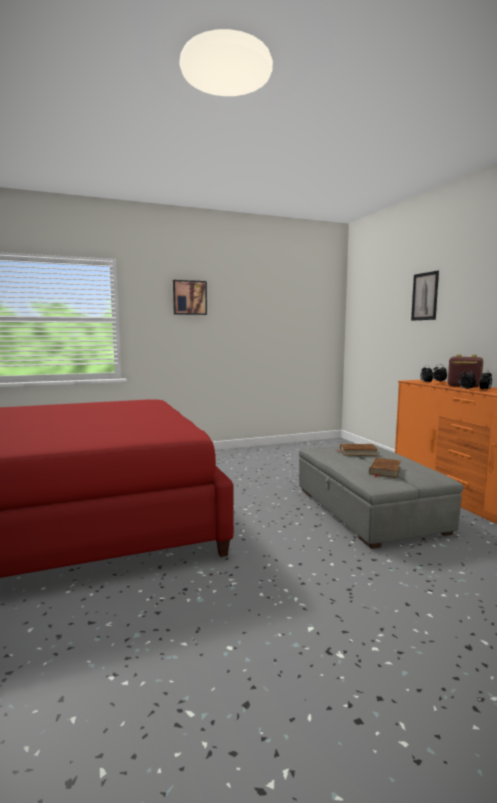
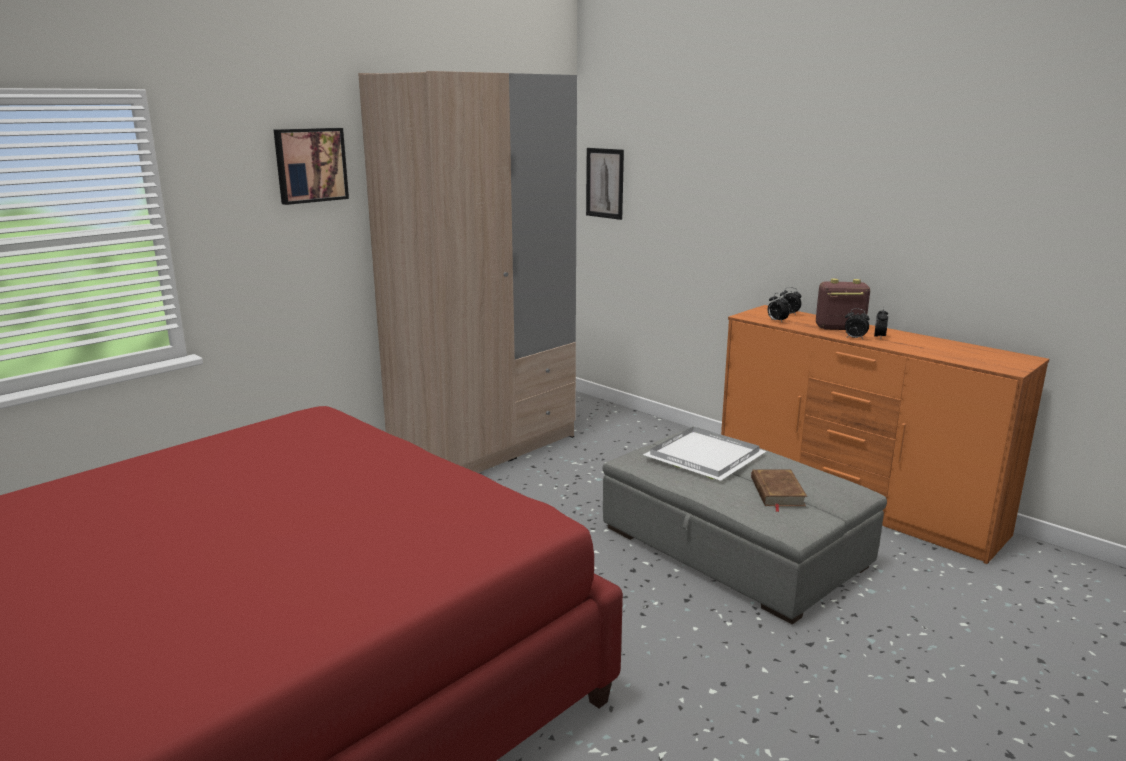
camera: 25 degrees left, 10 degrees up
brown book [339,444,378,456] -> white tray [643,427,766,481]
picture [411,271,439,321] -> picture moved to [586,148,624,220]
none -> beige wardrobe [358,71,577,473]

